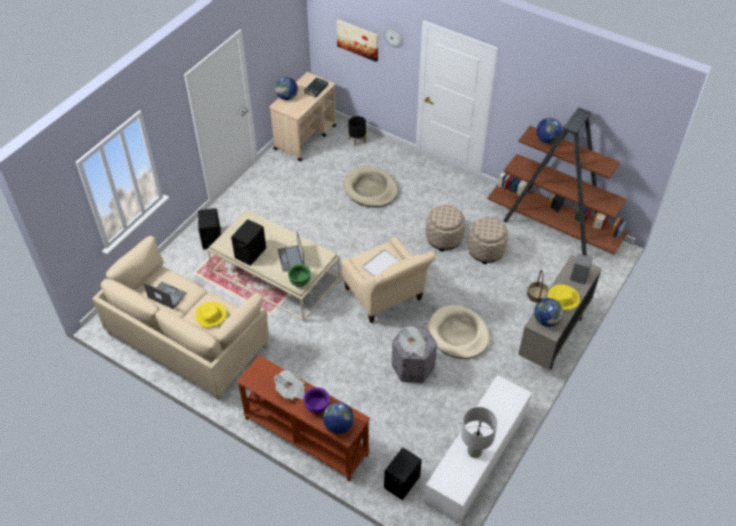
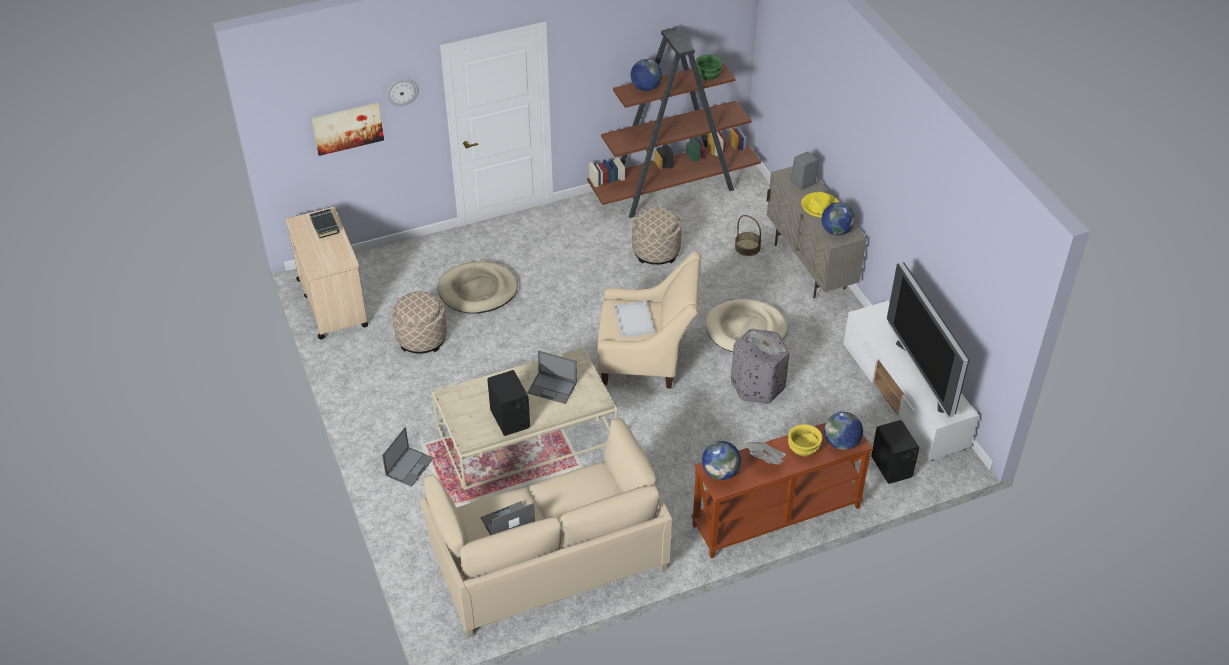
camera: 55 degrees left, 5 degrees down
yellow hat [195,302,227,328] -> none
black speaker [198,208,221,250] -> laptop [382,427,434,487]
globe [275,77,298,100] -> globe moved to [702,441,741,480]
green bowl [288,264,311,287] -> green bowl moved to [695,55,722,80]
purple bowl [303,387,330,414] -> yellow bowl [788,424,822,457]
black planter [348,116,366,146] -> none
beige ottoman [426,205,465,252] -> beige ottoman moved to [392,291,447,354]
grey table lamp [461,407,498,458] -> television [887,262,970,418]

